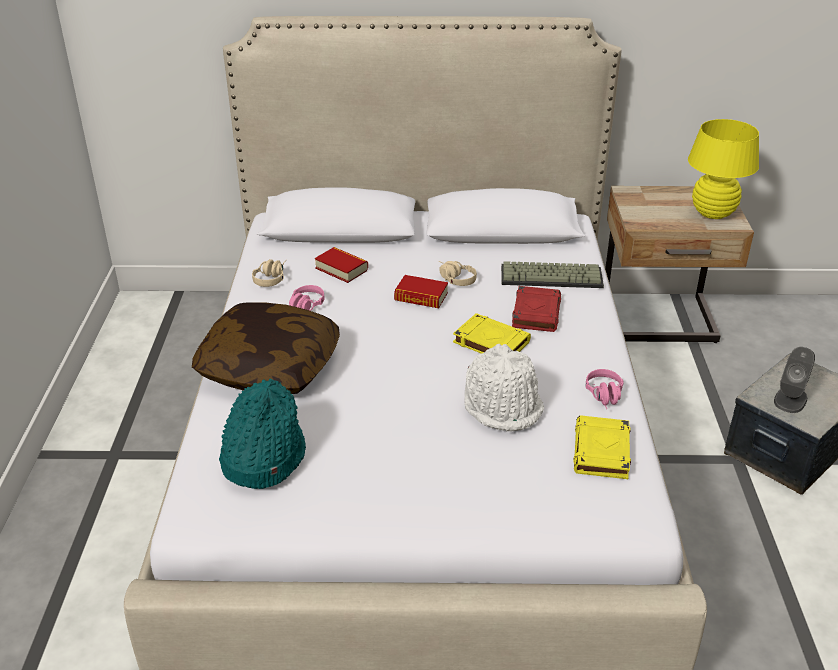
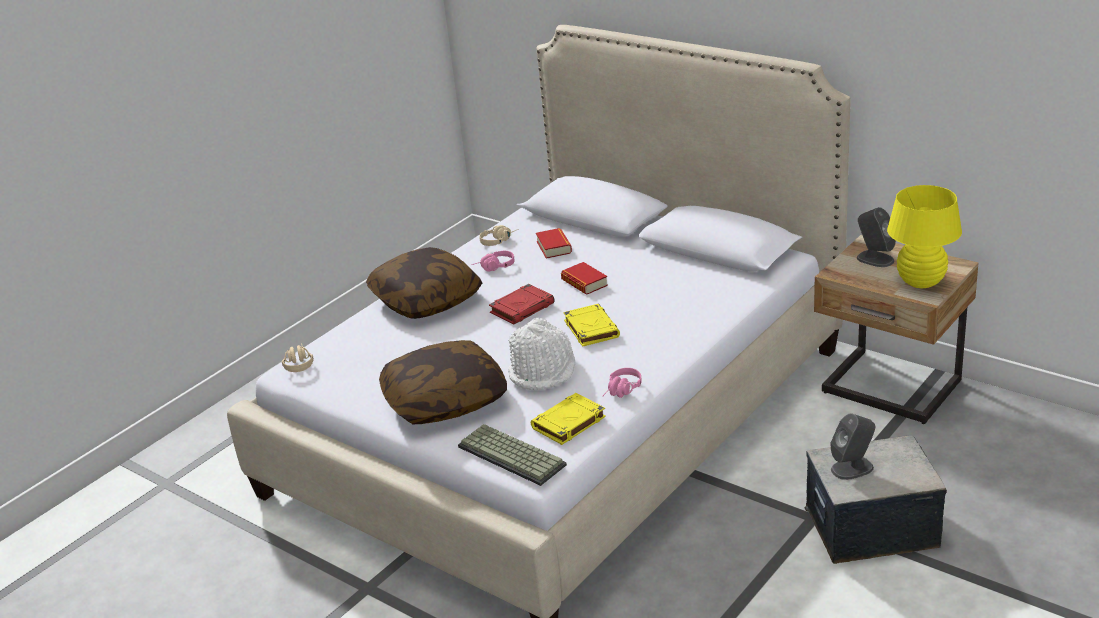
camera: 40 degrees right, 5 degrees down
turquoise hat [219,378,306,489] -> none
beige headphones [438,261,477,286] -> beige headphones moved to [282,343,314,372]
keyboard [501,261,604,288] -> keyboard moved to [458,424,567,486]
red book [512,286,561,332] -> red book moved to [489,284,555,325]
none -> pillow [379,340,507,424]
none -> grey speaker [857,207,896,267]

